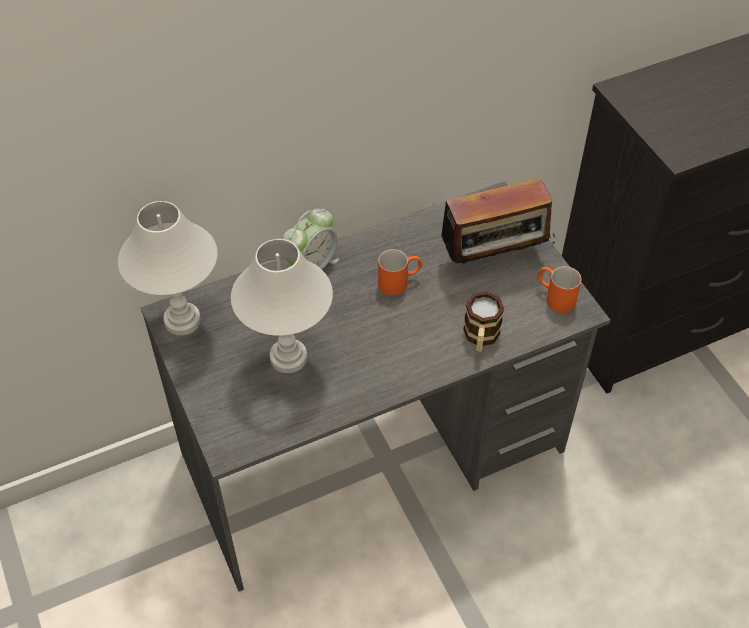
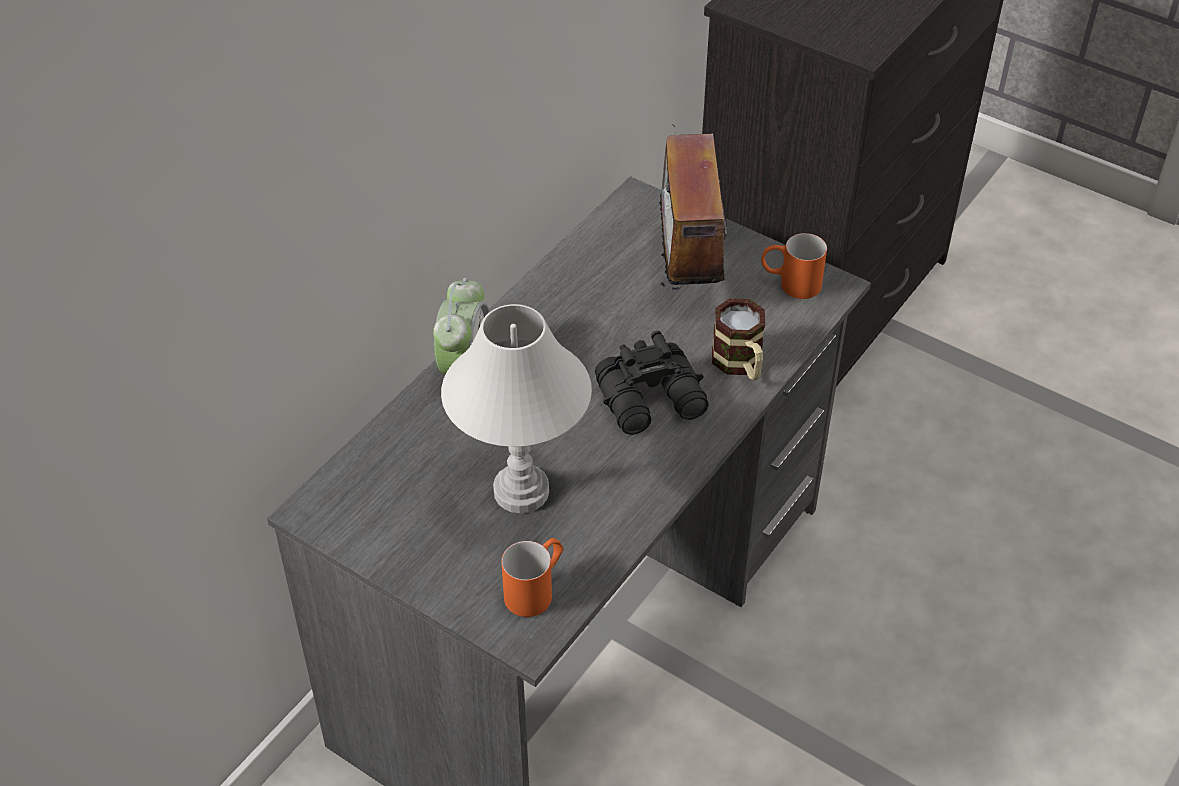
camera: 30 degrees left, 5 degrees down
white table lamp [118,201,218,335] -> none
orange mug [378,249,422,296] -> orange mug moved to [501,538,564,617]
radio [441,177,556,264] -> radio turned 135 degrees clockwise [628,125,728,291]
none -> black binoculars [595,331,709,435]

